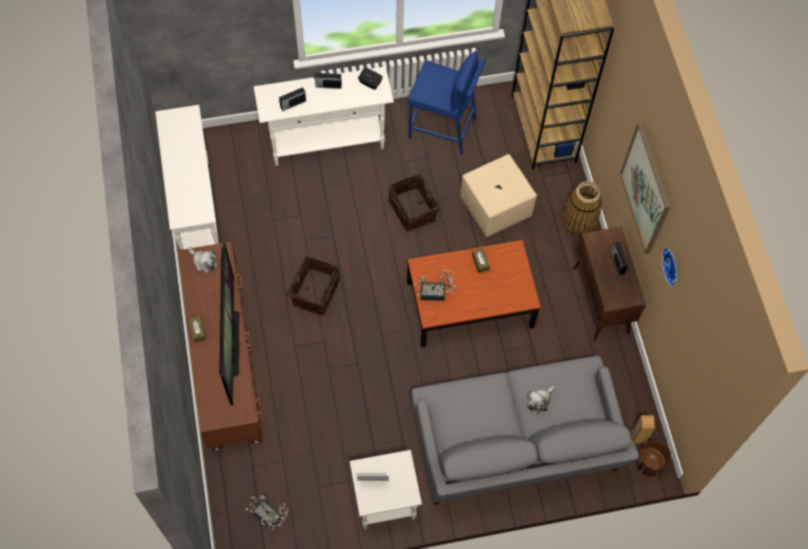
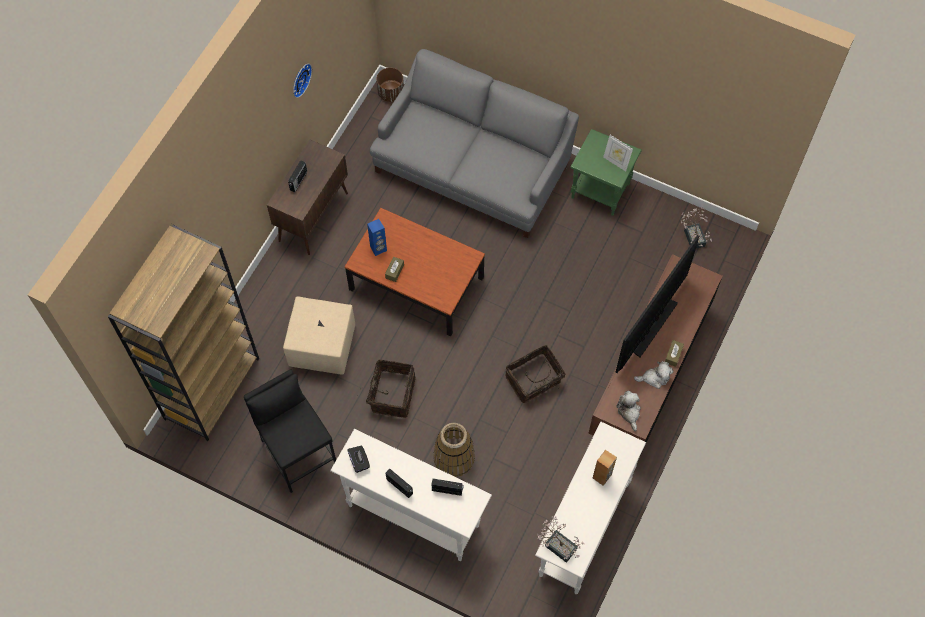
camera: 140 degrees left, 0 degrees up
white side table [349,450,422,529] -> green side table [570,129,642,216]
blue stool [408,51,486,154] -> black stool [244,369,336,493]
potted plant [414,270,457,301] -> potted plant moved to [537,516,584,563]
plush toy [527,386,556,414] -> plush toy moved to [634,361,674,389]
basket [561,181,602,237] -> basket moved to [433,423,475,477]
picture [620,123,670,254] -> none
brown speaker [632,415,655,444] -> brown speaker moved to [593,450,617,486]
none -> blue speaker [367,219,387,256]

